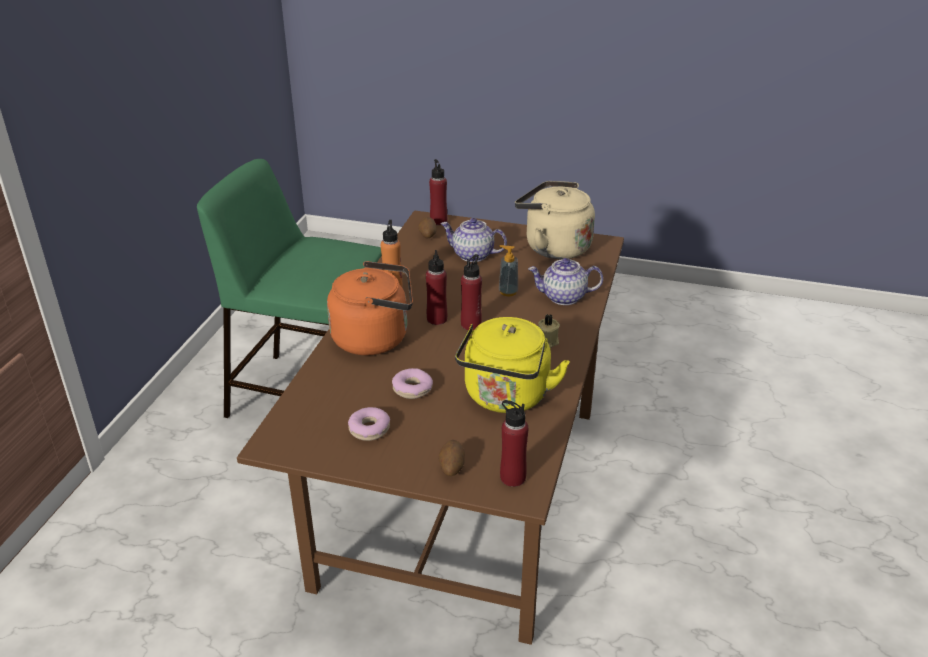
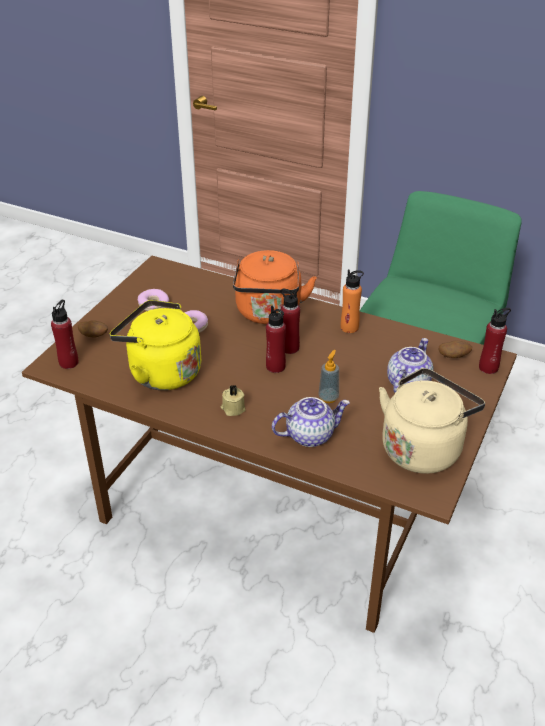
camera: 100 degrees right, 5 degrees up
teapot [528,258,603,305] -> teapot turned 60 degrees clockwise [272,397,350,447]

